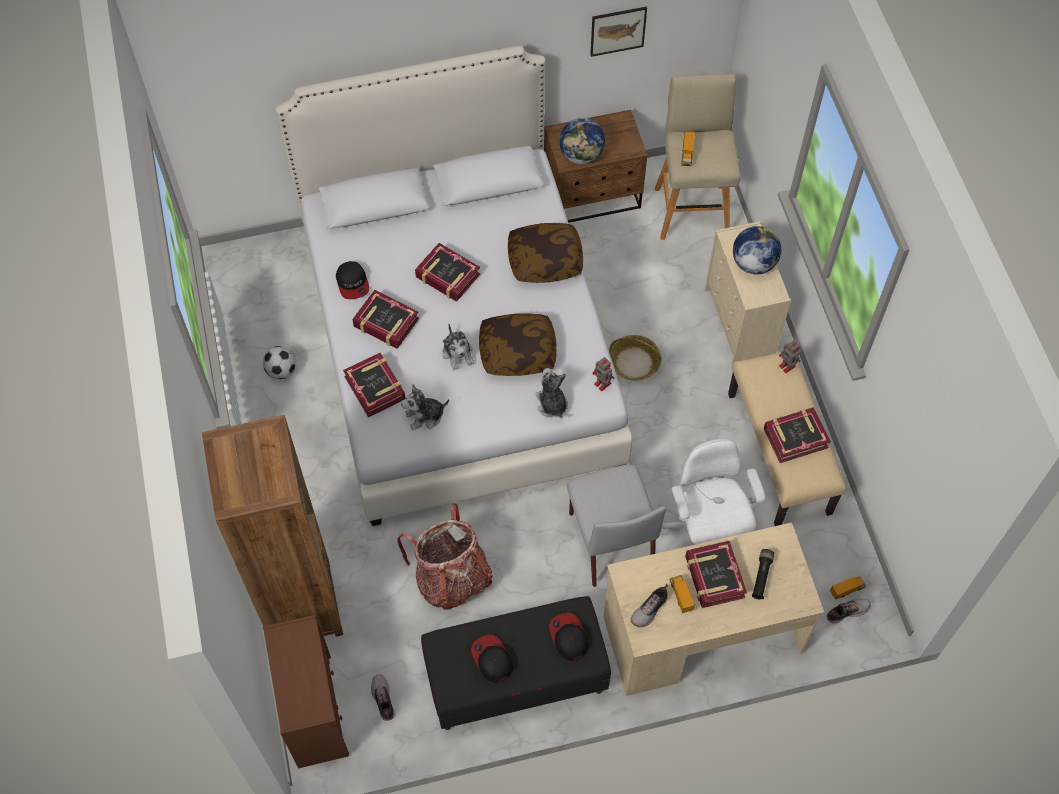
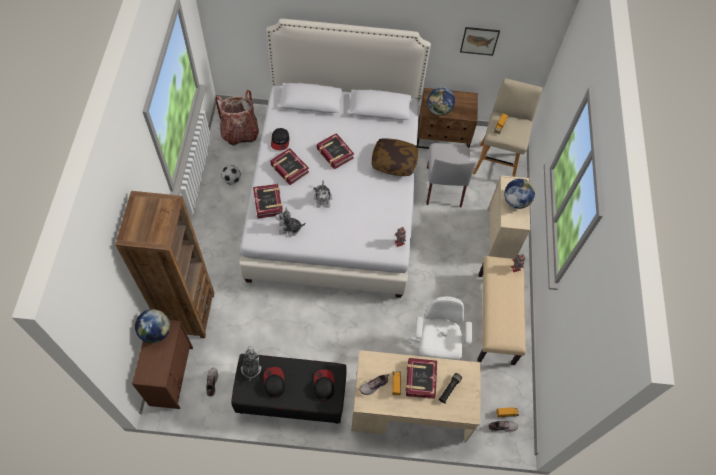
camera: 15 degrees right, 0 degrees up
backpack [397,503,492,610] -> backpack moved to [215,90,259,146]
pillow [479,313,557,376] -> none
plush toy [536,368,568,419] -> plush toy moved to [241,346,261,380]
grey chair [567,464,666,587] -> grey chair moved to [426,143,476,208]
basket [609,335,662,381] -> none
book [764,407,831,463] -> none
none -> globe [135,309,170,343]

